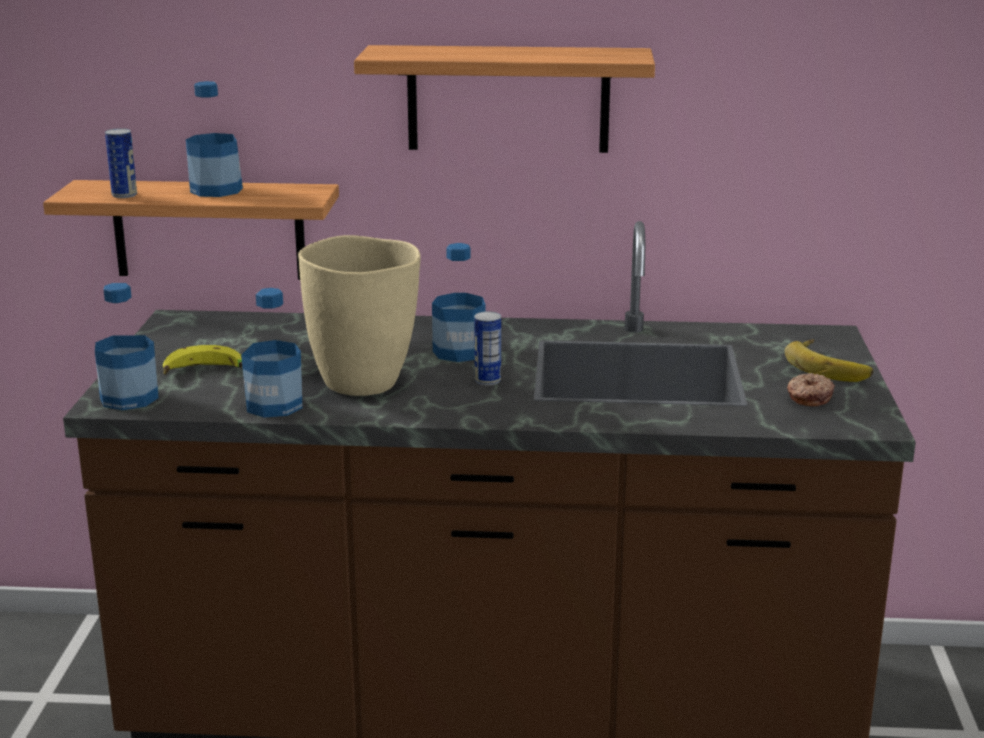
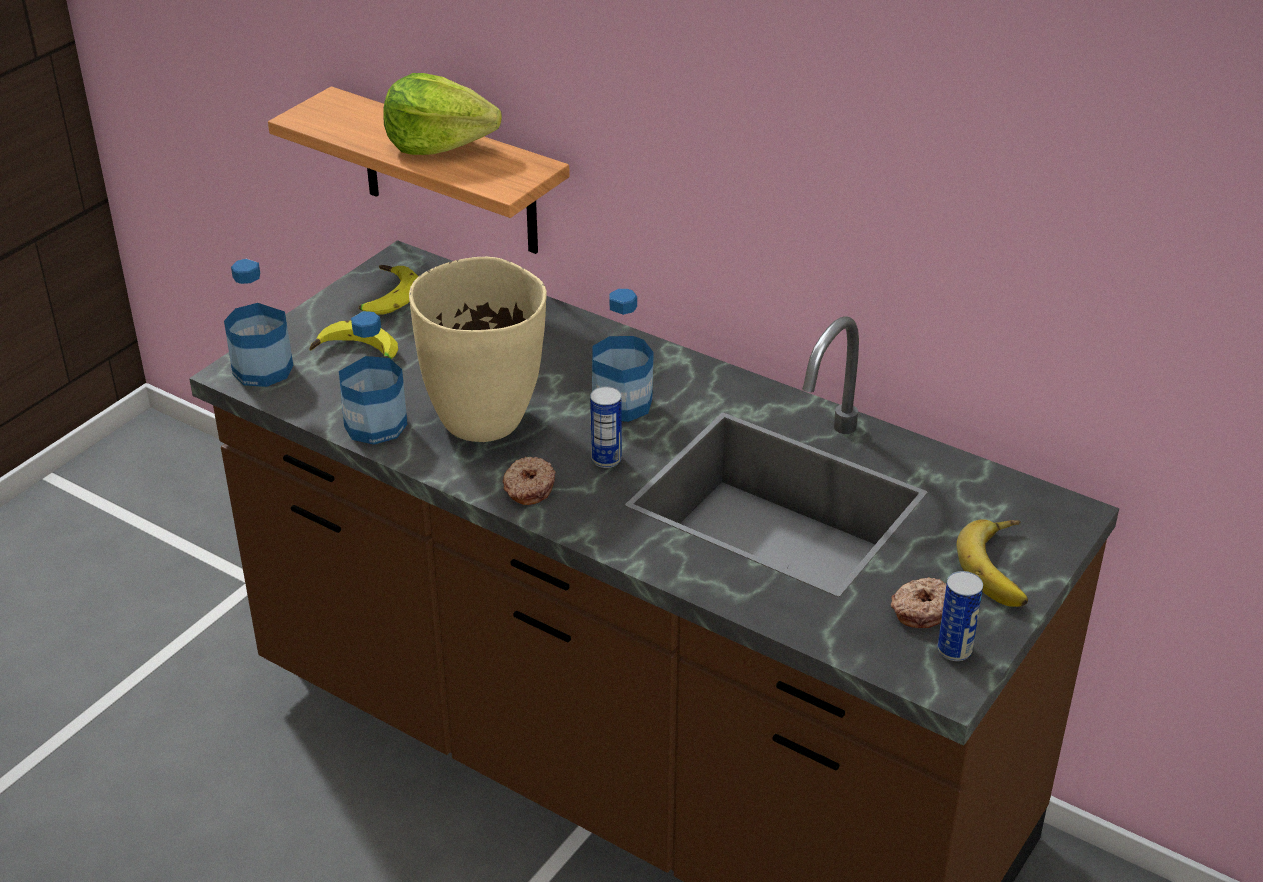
camera: 30 degrees right, 15 degrees up
can [105,128,137,198] -> can moved to [937,571,983,661]
bottle [186,81,243,197] -> lettuce [383,73,502,155]
shelf [354,45,655,153] -> none
none -> banana [359,265,419,315]
none -> donut [503,456,556,505]

